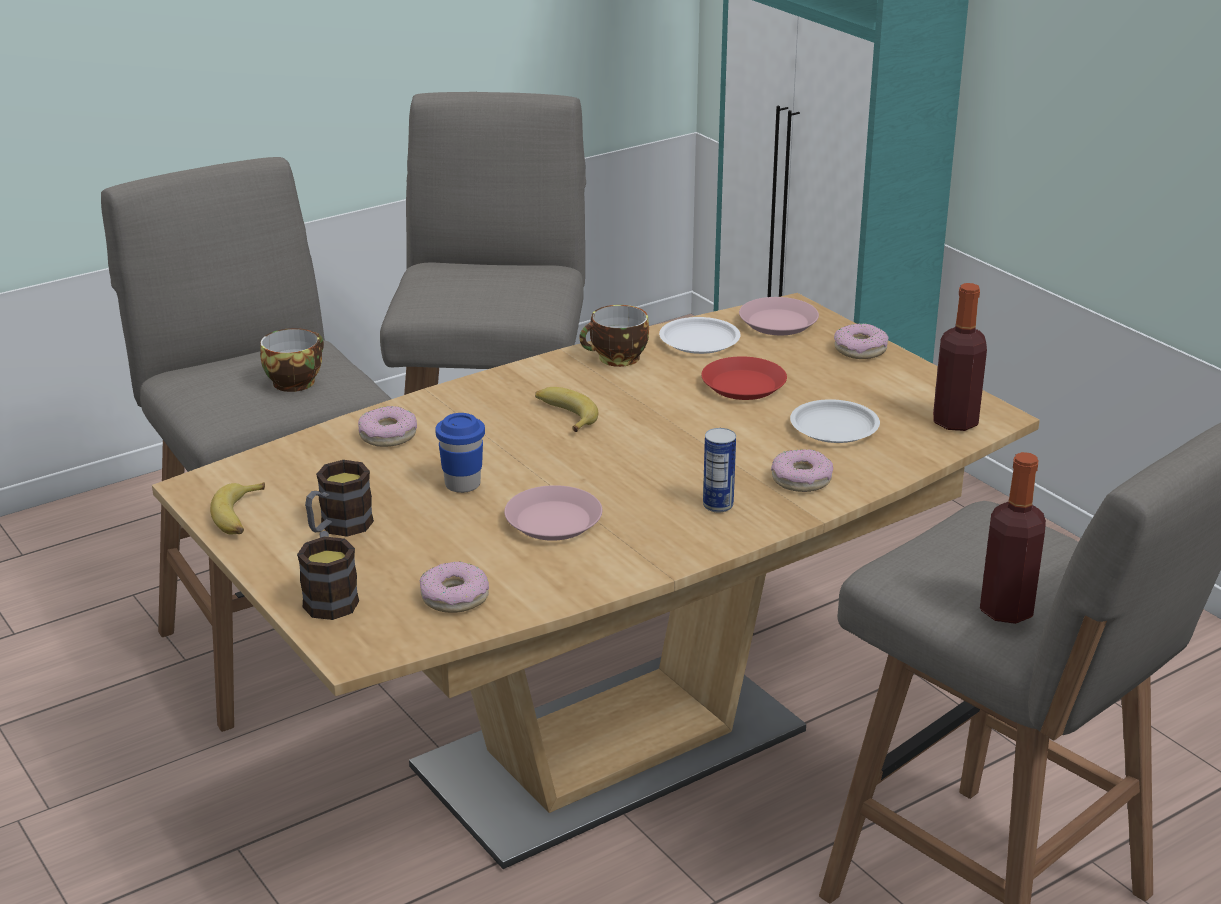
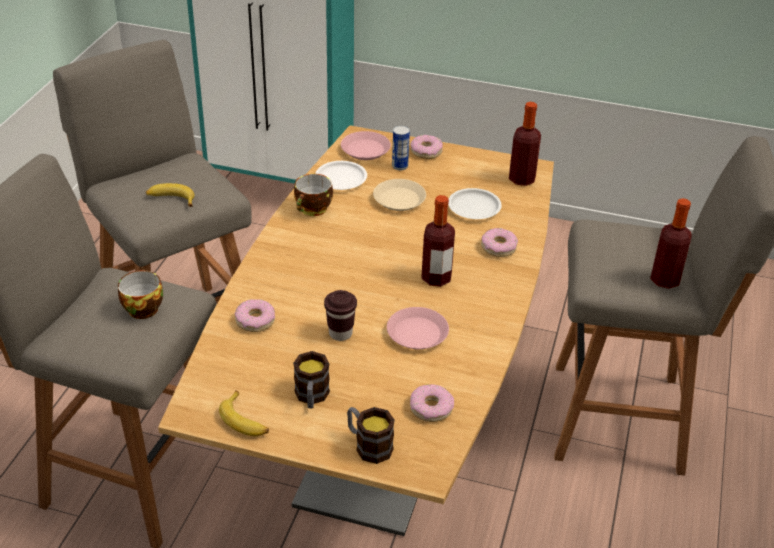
camera: 40 degrees left, 10 degrees up
blue cup [435,413,485,493] -> brown cup [324,290,357,341]
banana [535,387,599,432] -> banana moved to [146,183,195,207]
red plate [701,356,787,400] -> beige plate [373,179,426,211]
can [703,428,736,513] -> can moved to [392,126,410,170]
none -> bottle [421,195,455,287]

